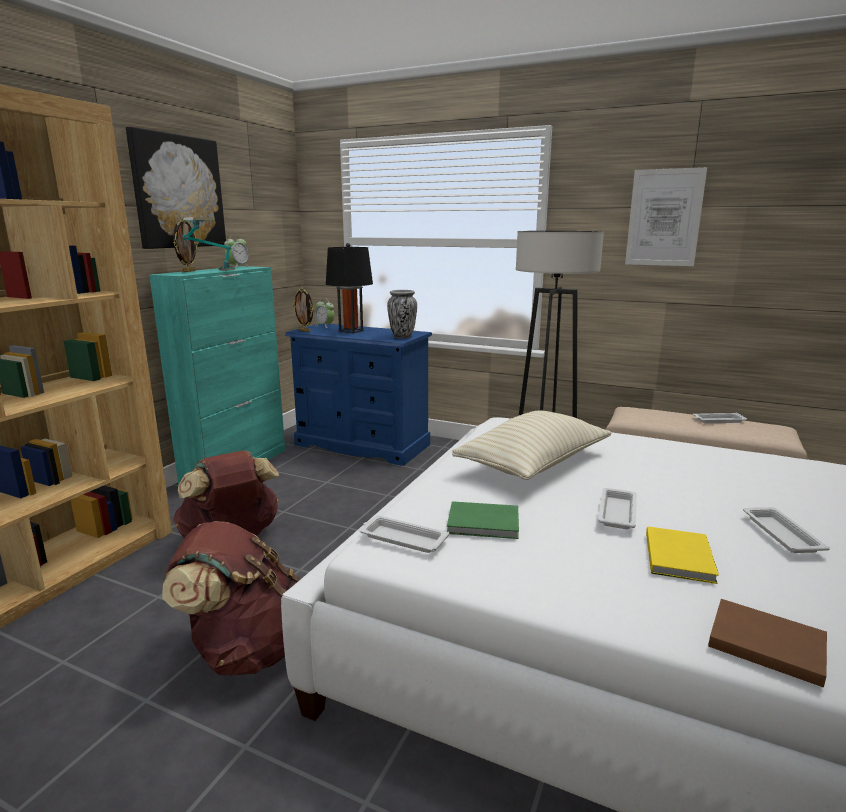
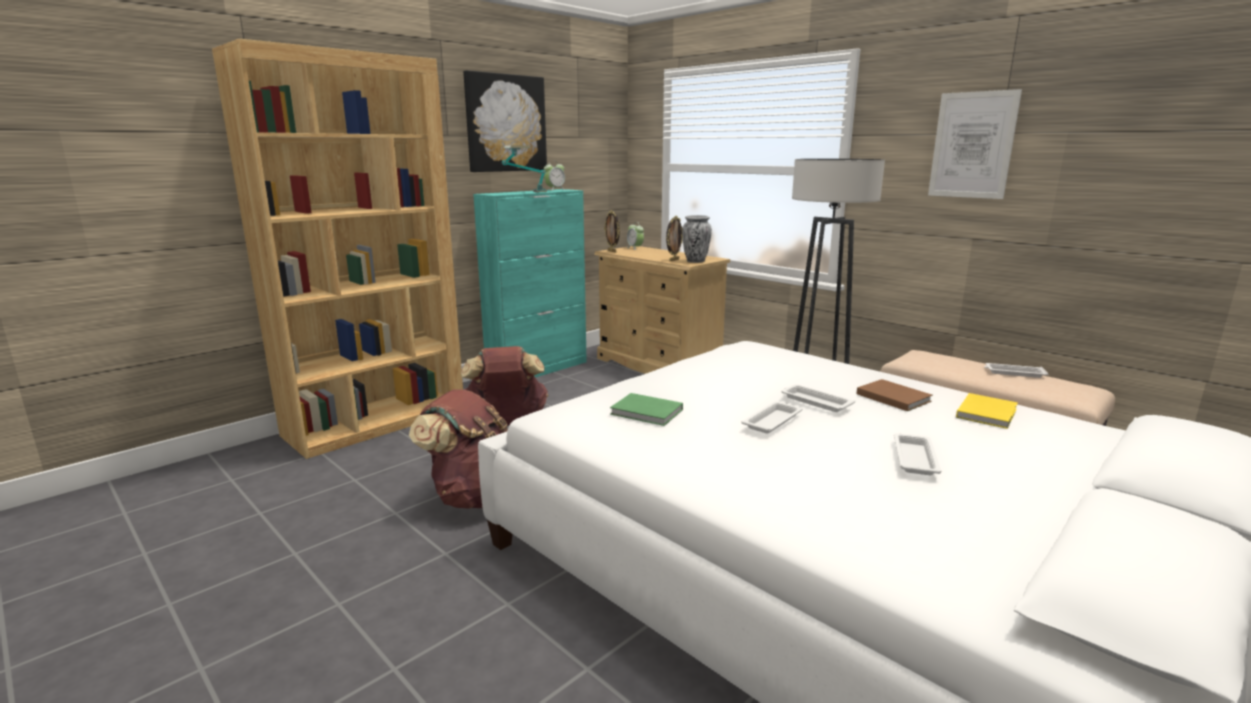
camera: 20 degrees right, 0 degrees up
picture frame [173,218,198,272] -> picture frame moved to [666,216,683,261]
blue dresser [285,324,432,466] -> beige dresser [594,246,730,374]
black table lamp [326,243,373,333] -> none
white tray [360,515,449,553] -> white tray moved to [781,384,855,412]
beige pillow [452,411,612,480] -> none
yellow book [646,526,719,584] -> yellow book moved to [956,393,1018,429]
brown book [708,599,827,687] -> brown book moved to [857,379,933,411]

